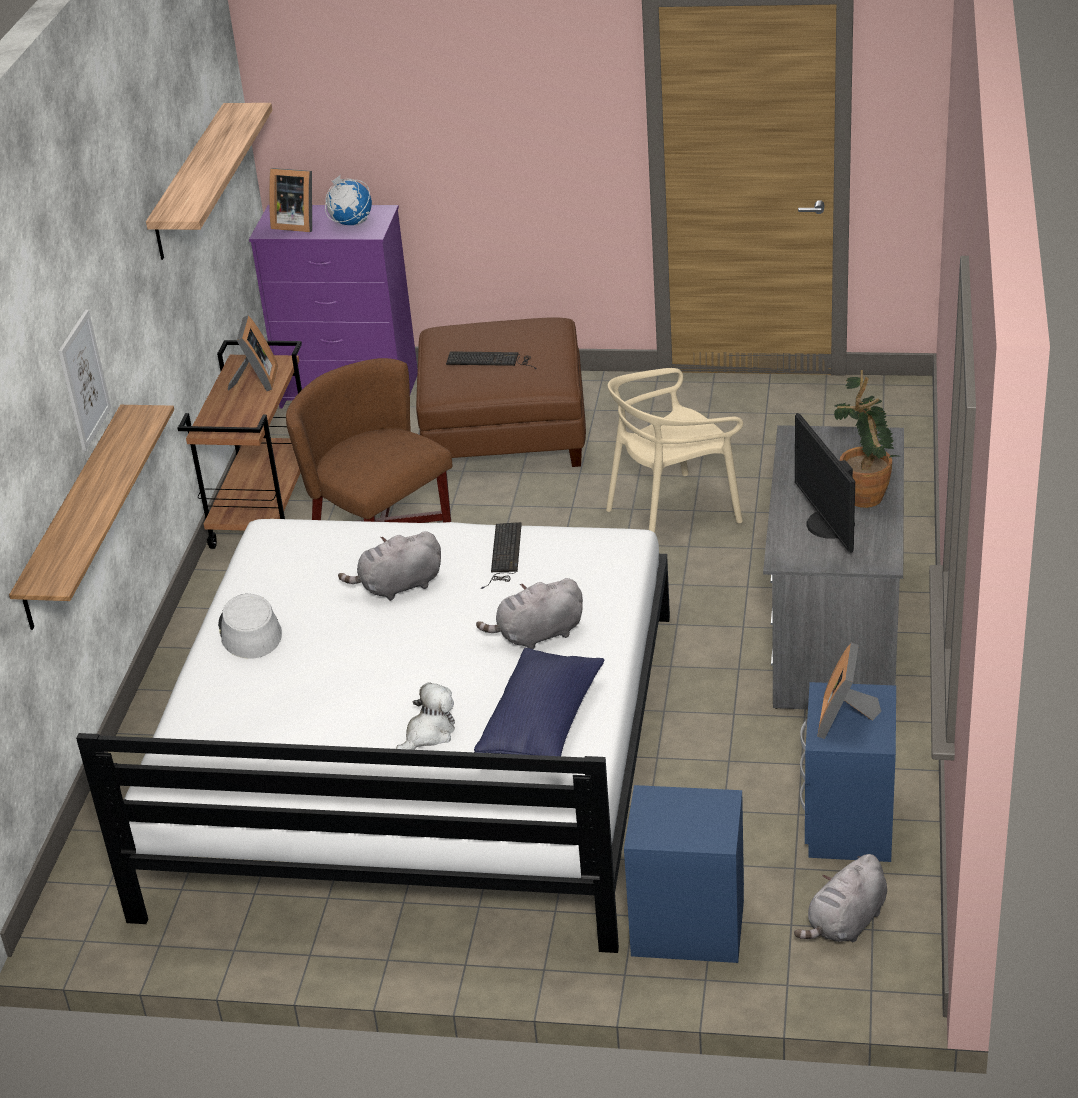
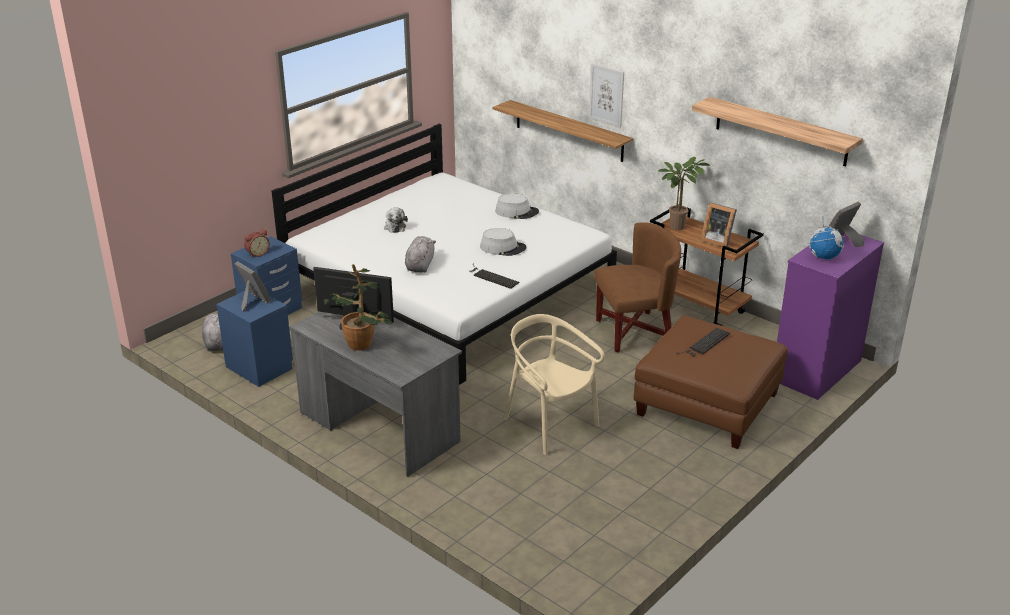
camera: 120 degrees right, 5 degrees down
grey plush toy [338,531,441,601] -> grey hat [480,228,526,256]
blue pillow [474,648,605,756] -> none
beige chair [606,368,743,533] -> beige chair turned 45 degrees counterclockwise [504,314,605,455]
none -> alarm clock [244,229,270,258]
none -> potted plant [659,157,710,230]

